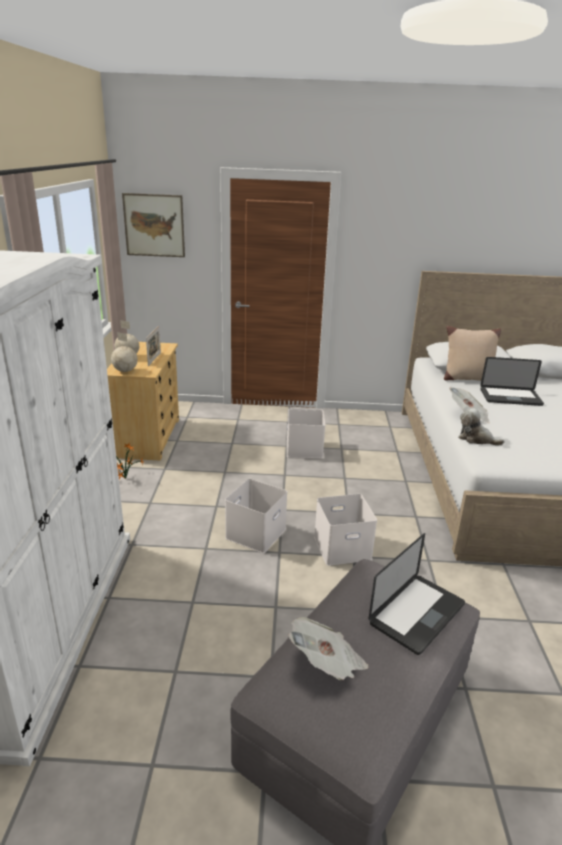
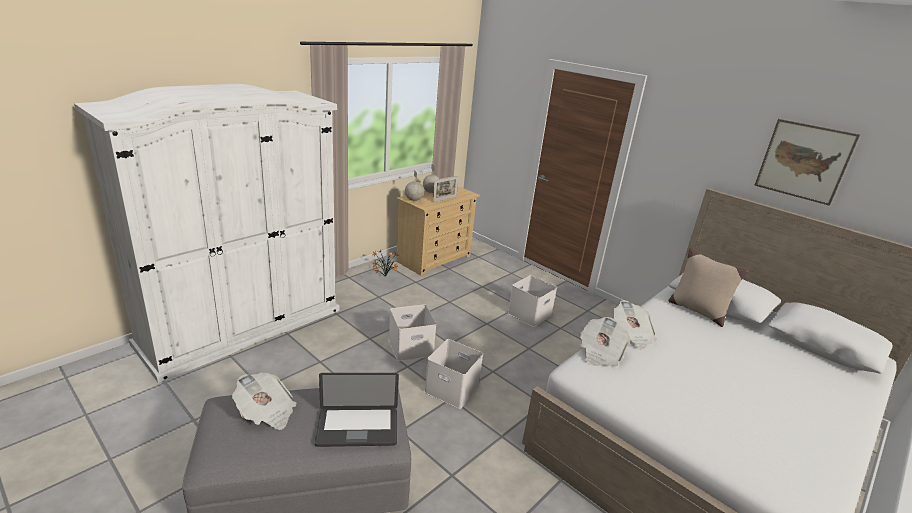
camera: 40 degrees right, 0 degrees up
picture [122,193,185,257] -> picture moved to [754,119,860,206]
plush toy [458,408,505,446] -> newspaper [580,317,630,366]
laptop [480,357,544,406] -> none

